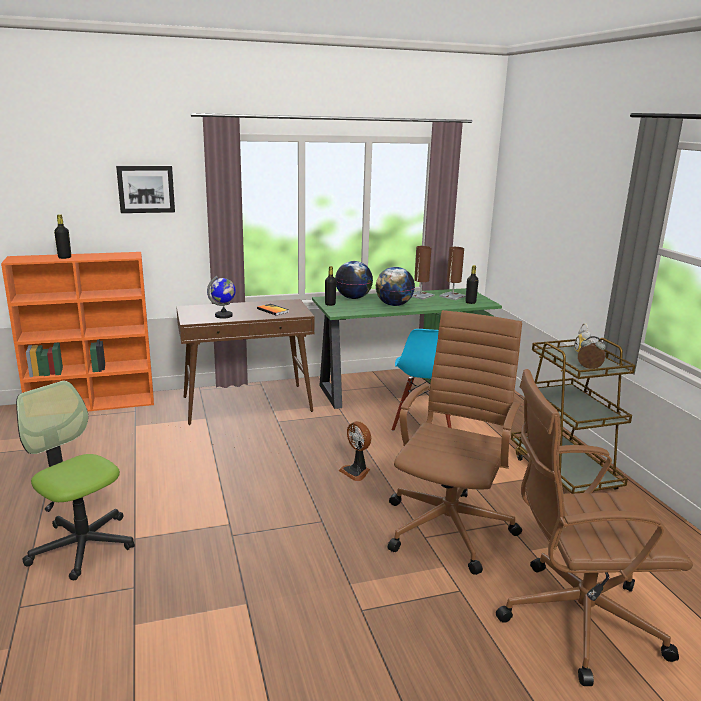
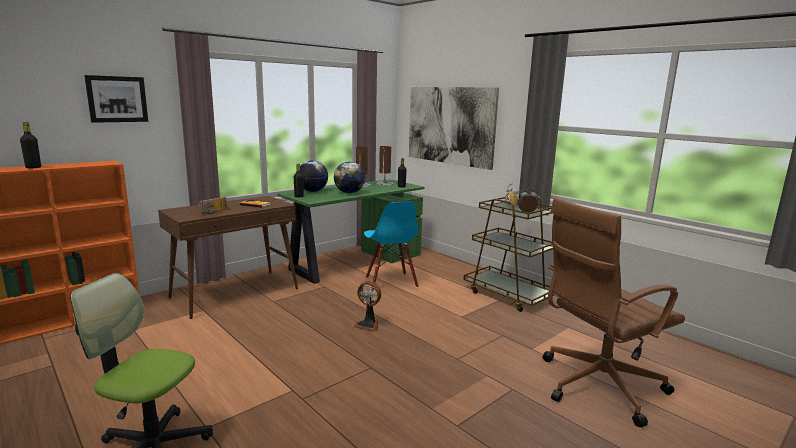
camera: 25 degrees left, 5 degrees down
globe [207,276,236,319] -> radio [199,197,227,214]
brown office chair [388,310,522,575] -> none
none -> picture [409,87,499,170]

